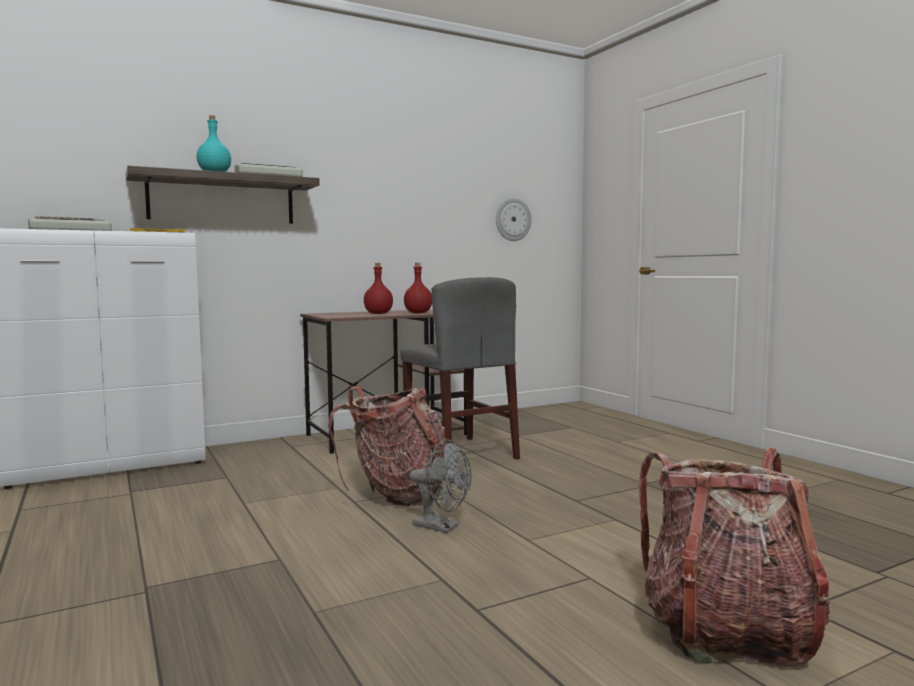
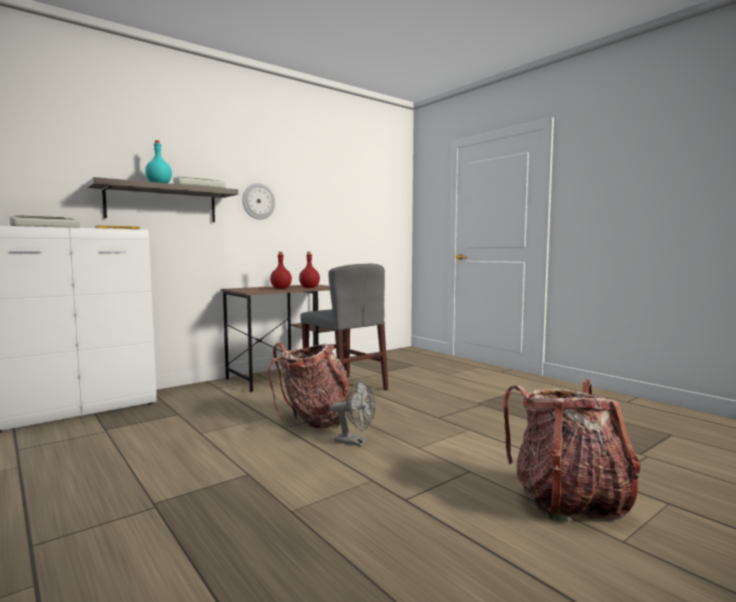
camera: 10 degrees left, 0 degrees up
wall clock [496,198,532,241] -> wall clock moved to [243,183,275,220]

